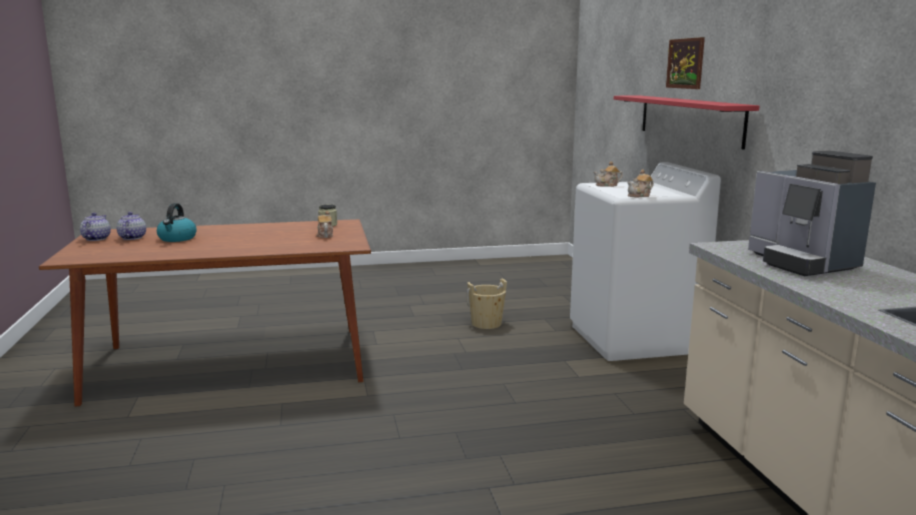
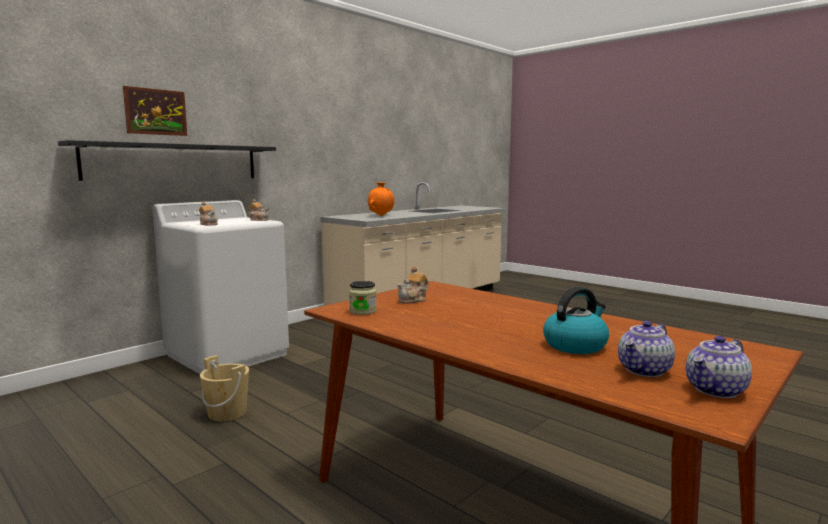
camera: 125 degrees left, 5 degrees down
red shelf [614,96,760,150] -> black shelf [58,140,276,181]
coffee machine [748,151,876,276] -> orange vase [368,182,394,216]

